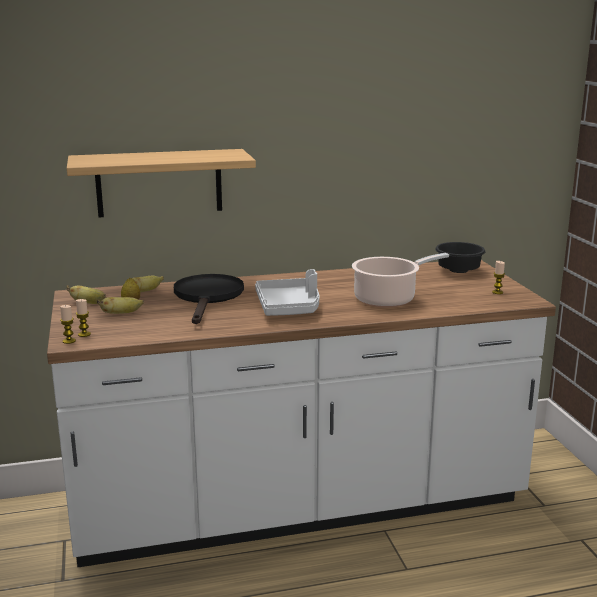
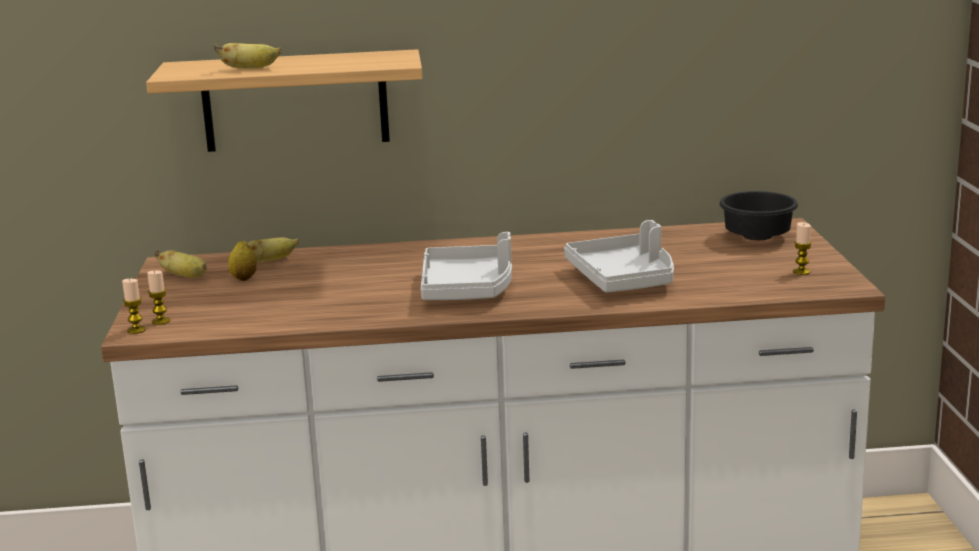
camera: 10 degrees right, 0 degrees up
banana [97,297,144,314] -> banana moved to [214,43,281,68]
black frying pan [174,274,244,324] -> none
cooking pot [352,253,449,308] -> grey tray [564,220,674,293]

